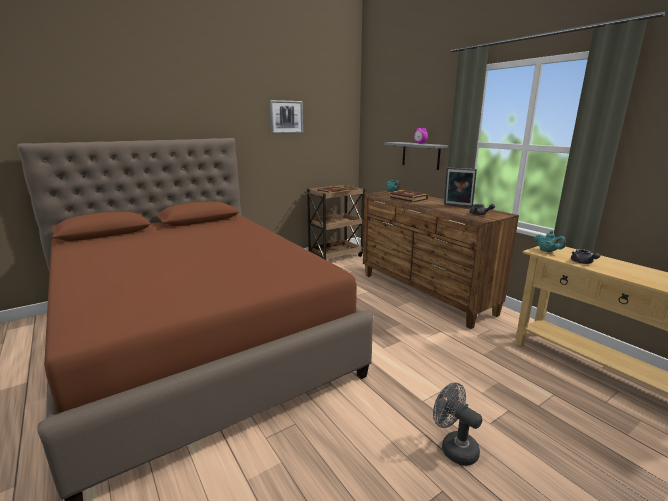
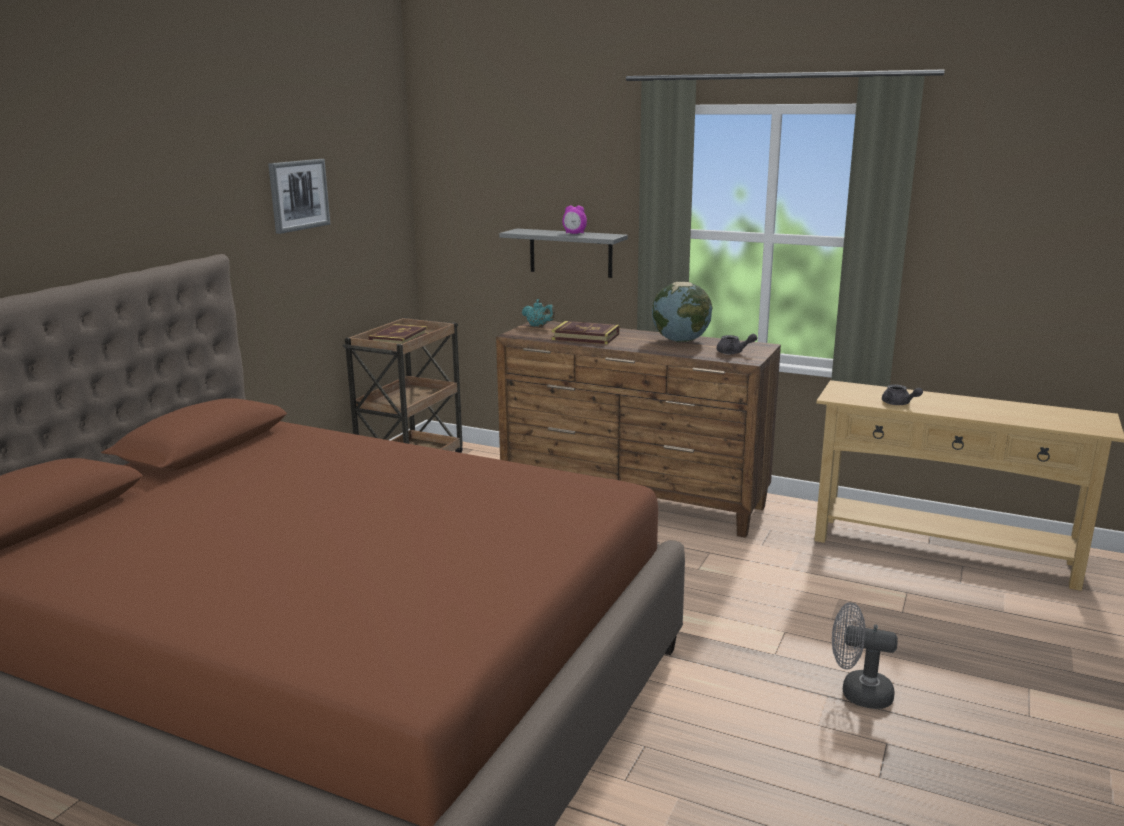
camera: 30 degrees left, 0 degrees up
picture frame [444,167,477,207] -> globe [652,282,712,342]
turquoise teapot [534,231,566,252] -> none

